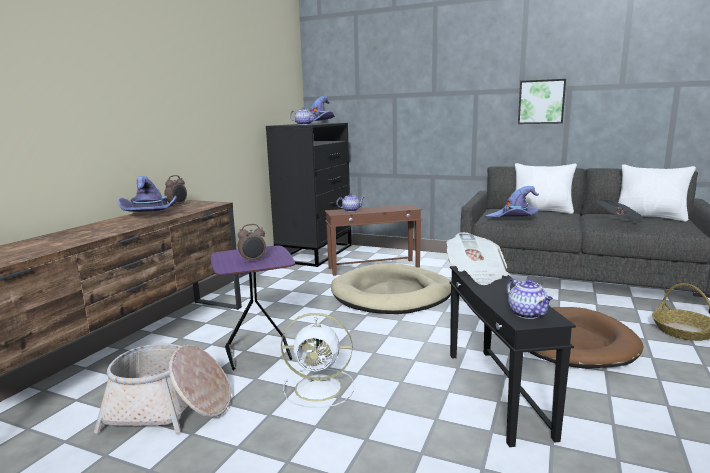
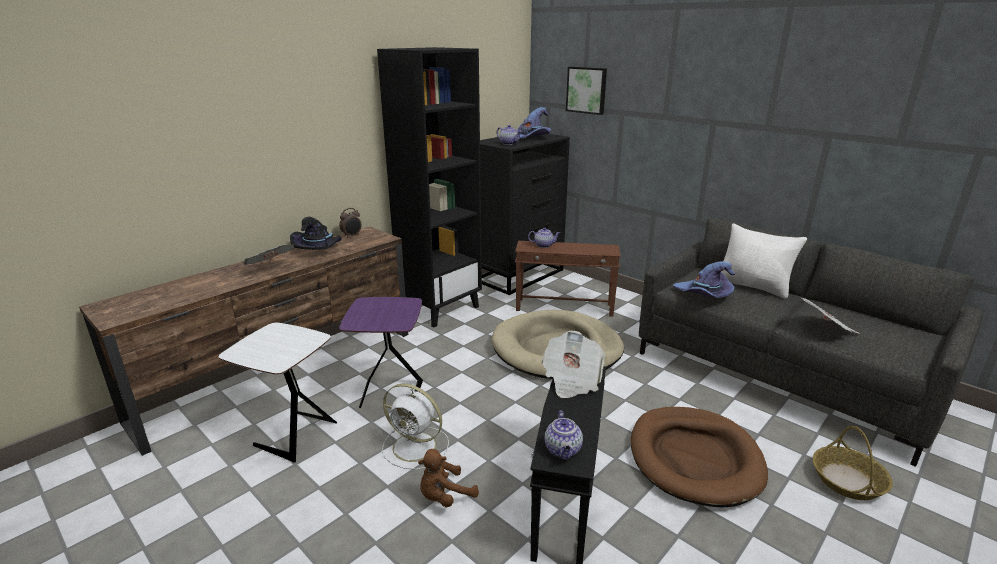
camera: 20 degrees right, 10 degrees up
basket [94,344,231,434] -> white side table [219,323,337,463]
purple hat [118,175,177,212] -> black hat [290,217,341,250]
alarm clock [238,224,266,263] -> none
picture [518,79,566,124] -> picture moved to [566,67,607,115]
white pillow [618,164,696,222] -> none
none -> newspaper [243,244,294,265]
none -> black bookcase [377,47,482,327]
none -> brown plush toy [418,449,479,507]

